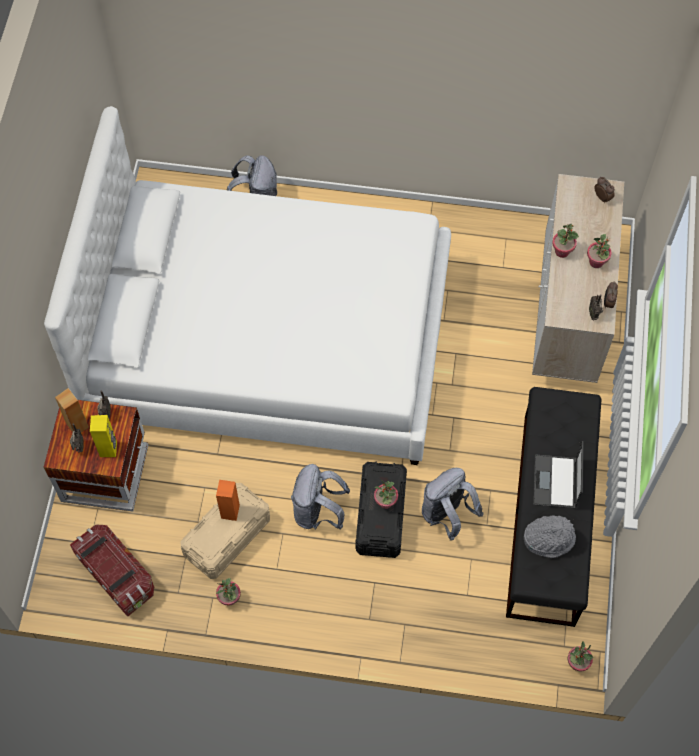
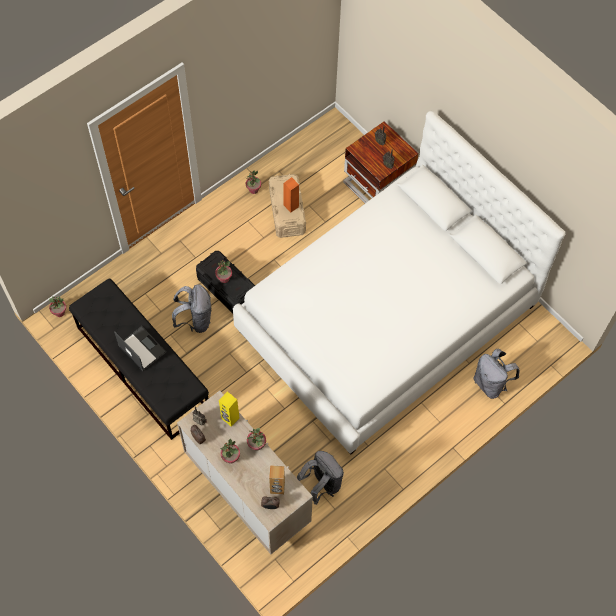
camera: 130 degrees right, 0 degrees up
brown speaker [55,388,89,432] -> brown speaker moved to [269,465,285,495]
storage box [70,524,154,616] -> none
yellow speaker [90,415,117,457] -> yellow speaker moved to [219,391,240,427]
grey backpack [291,464,350,529] -> grey backpack moved to [297,451,344,505]
grey hat [524,515,576,558] -> none

